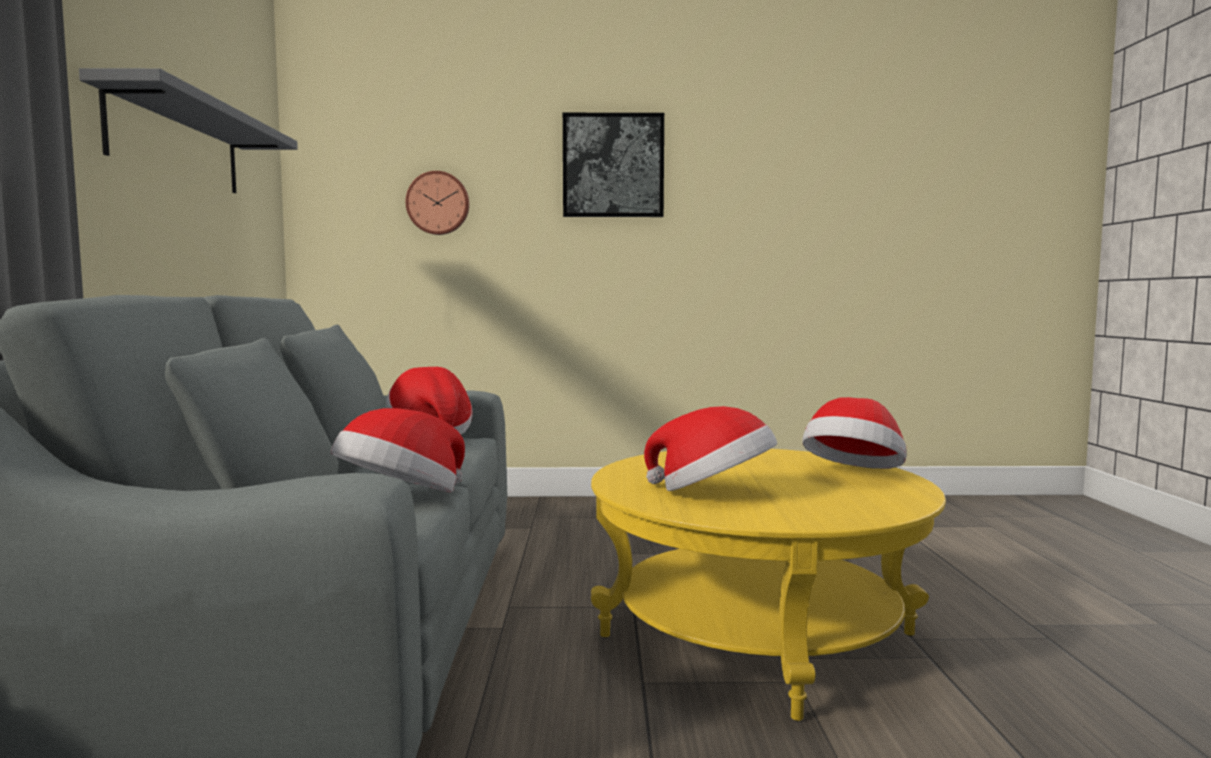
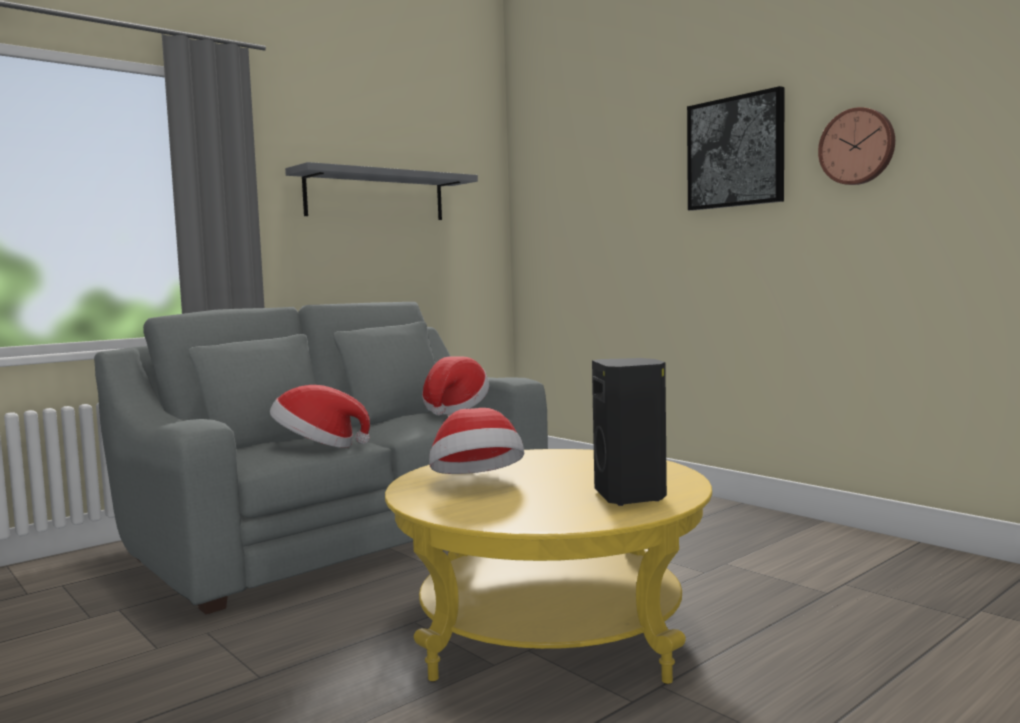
camera: 50 degrees right, 0 degrees up
wall clock [405,171,469,235] -> wall clock moved to [818,107,895,185]
hat [802,397,907,469] -> black speaker [592,358,667,506]

